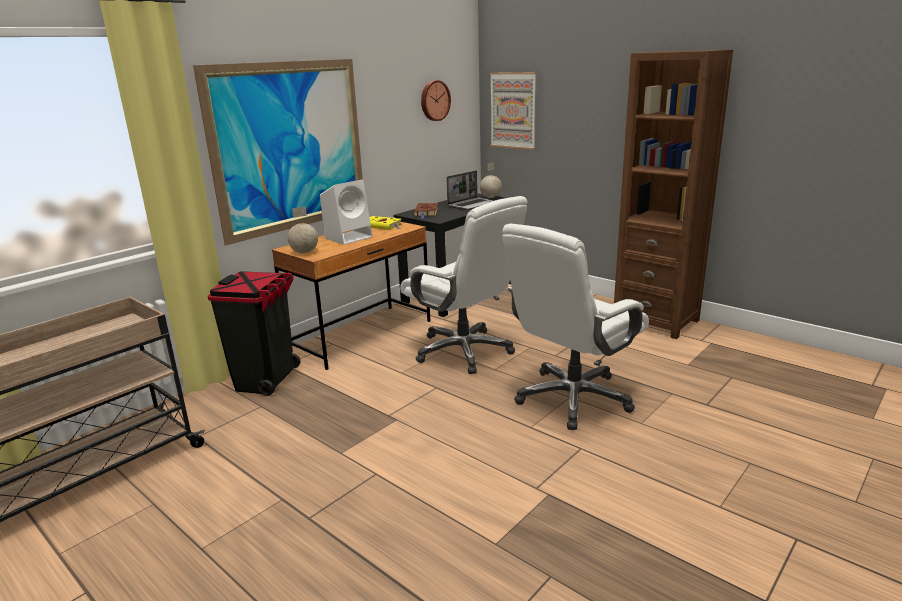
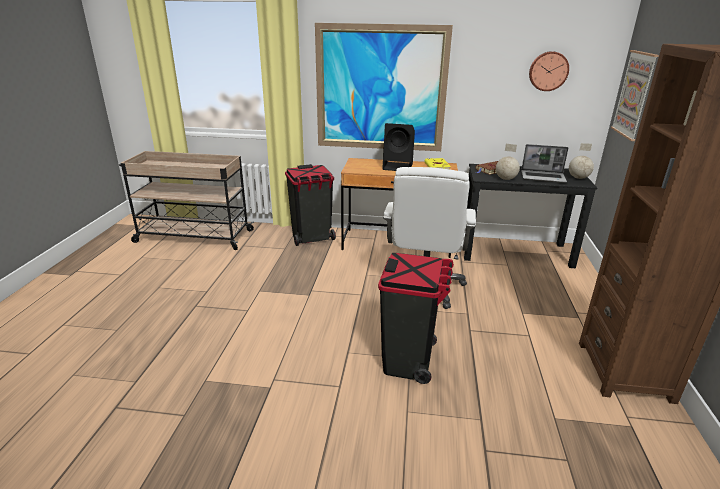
camera: 55 degrees right, 5 degrees up
globe [288,206,318,253] -> globe moved to [496,144,520,180]
white speaker [320,179,372,245] -> black speaker [382,123,415,171]
white office chair [502,224,649,430] -> black trash can [378,253,454,384]

